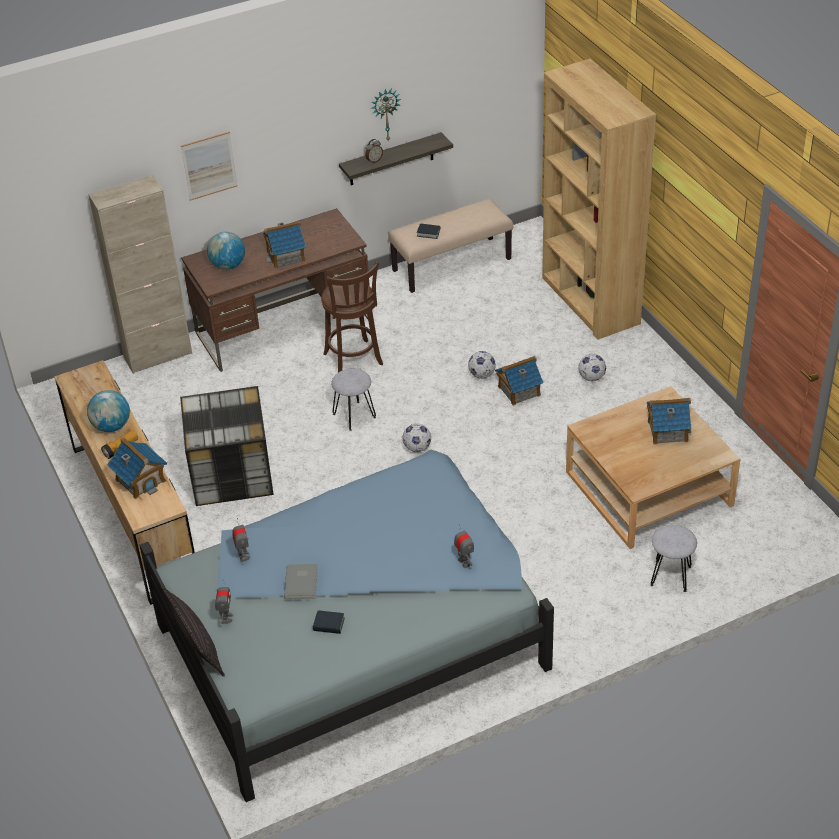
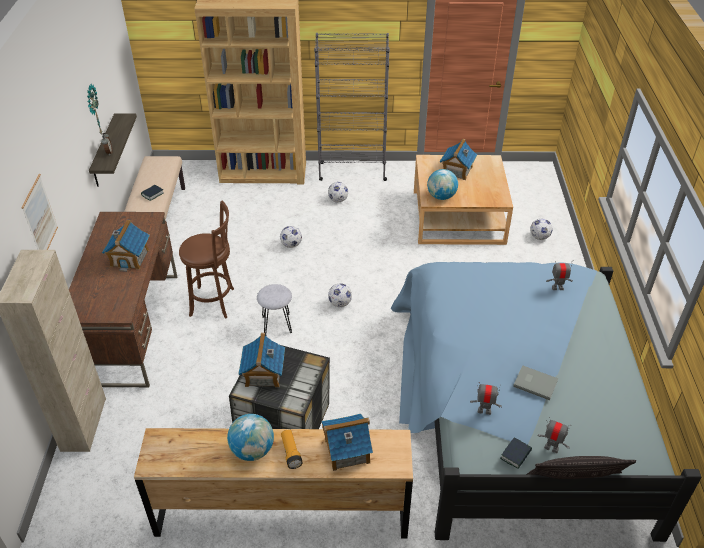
camera: 65 degrees left, 0 degrees up
globe [207,232,245,270] -> globe moved to [427,169,458,200]
book [313,611,345,634] -> book moved to [500,437,532,469]
toy house [495,356,544,406] -> toy house moved to [238,333,285,388]
grey stool [651,525,697,592] -> football [530,218,552,240]
none -> grey bookcase [314,33,390,181]

